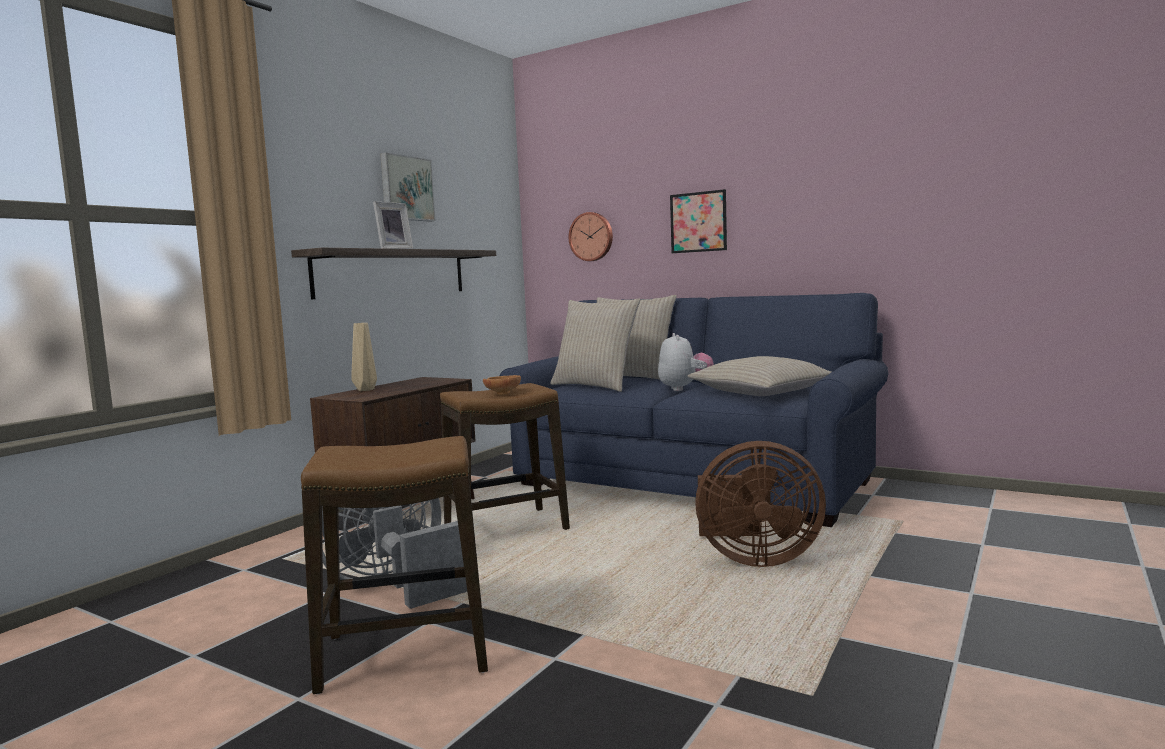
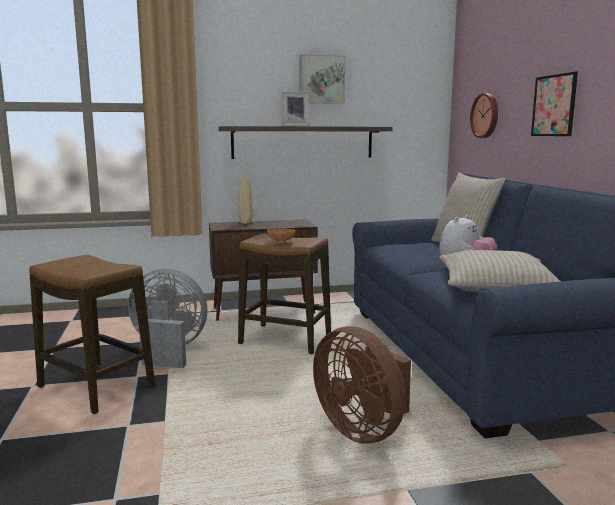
camera: 45 degrees right, 5 degrees up
beige pillow [550,299,640,392] -> none

